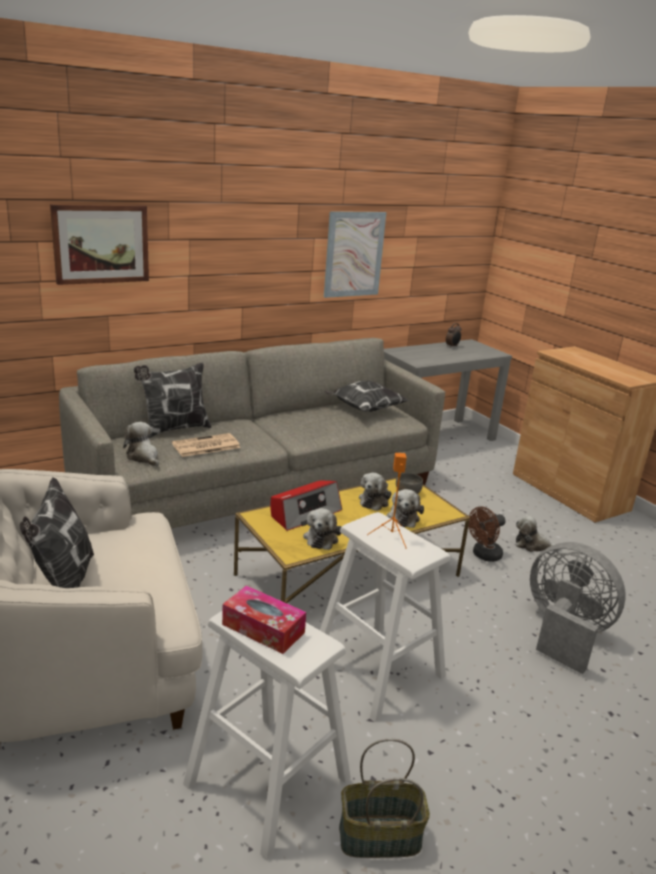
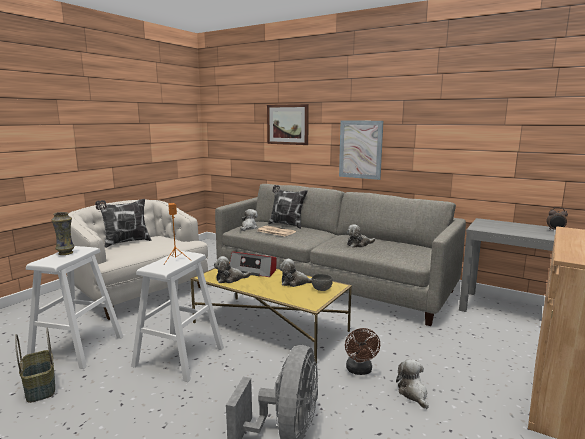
camera: 65 degrees right, 10 degrees down
tissue box [222,585,306,654] -> vase [52,212,74,255]
picture [324,211,386,298] -> picture moved to [339,121,383,180]
pillow [324,381,409,412] -> none
plush toy [386,489,424,528] -> plush toy moved to [347,224,375,248]
brown fan [468,507,505,562] -> brown fan turned 120 degrees counterclockwise [345,328,380,375]

